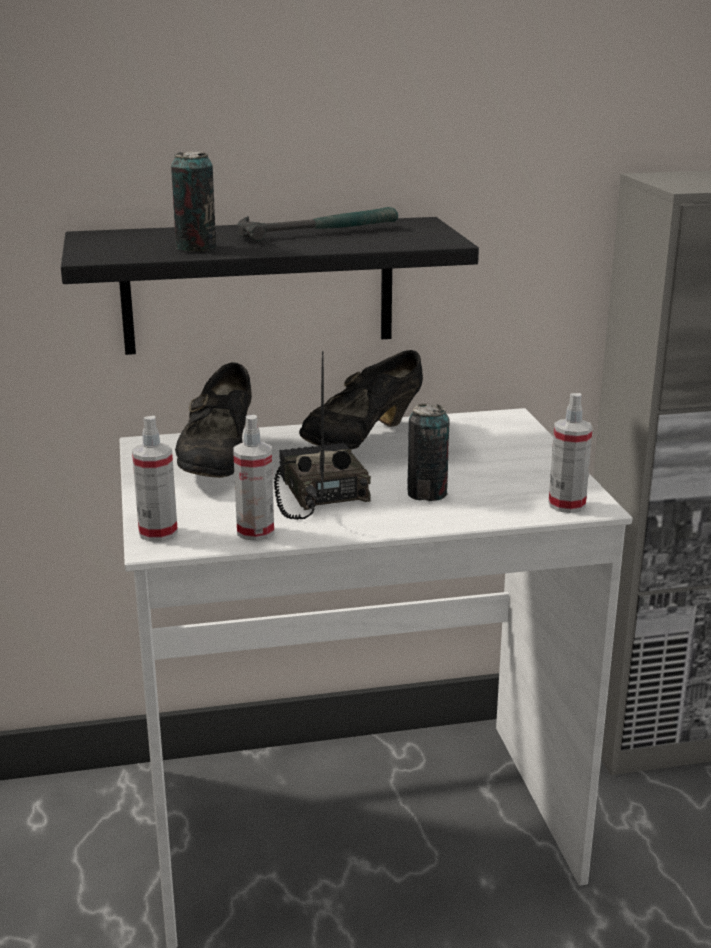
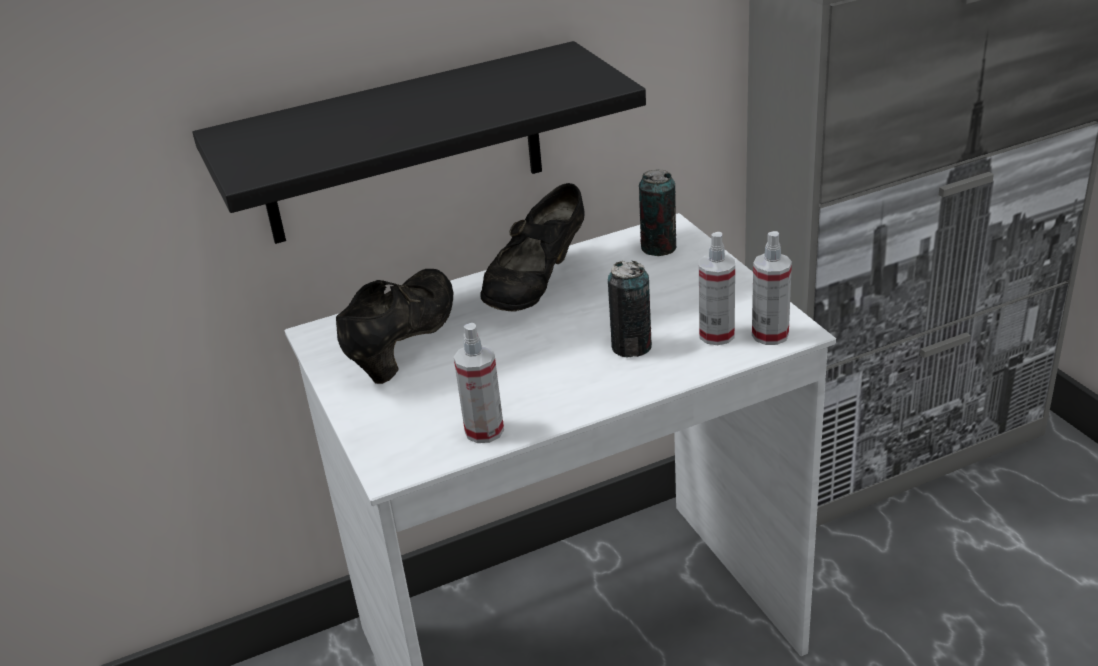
camera: 10 degrees left, 10 degrees up
spray bottle [132,416,178,541] -> spray bottle moved to [699,232,735,345]
can [171,151,216,251] -> can moved to [639,169,676,256]
black shoe [175,362,252,478] -> black shoe turned 150 degrees counterclockwise [336,269,453,384]
hammer [238,207,398,241] -> none
radio [274,351,371,520] -> none

